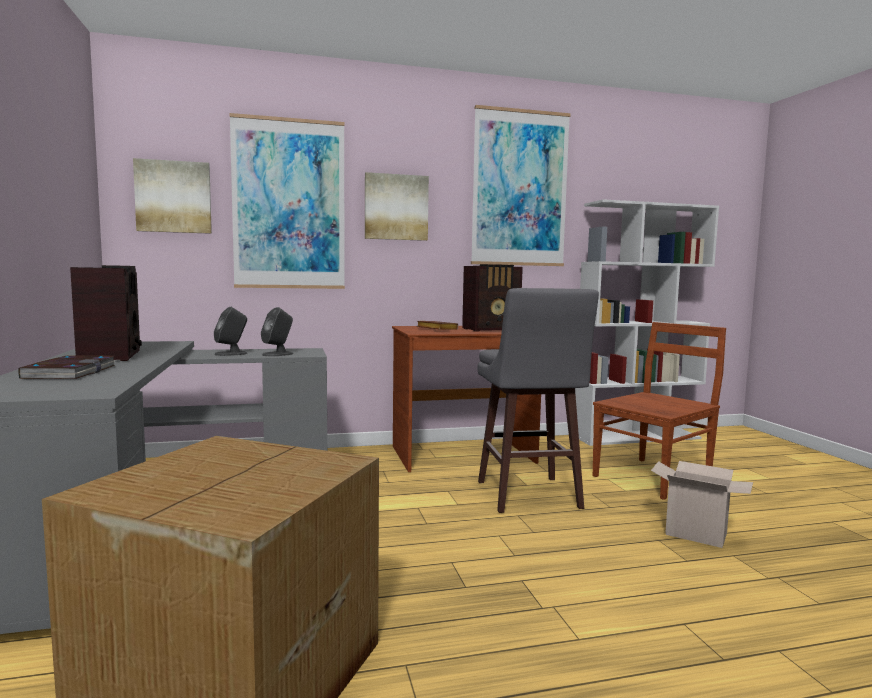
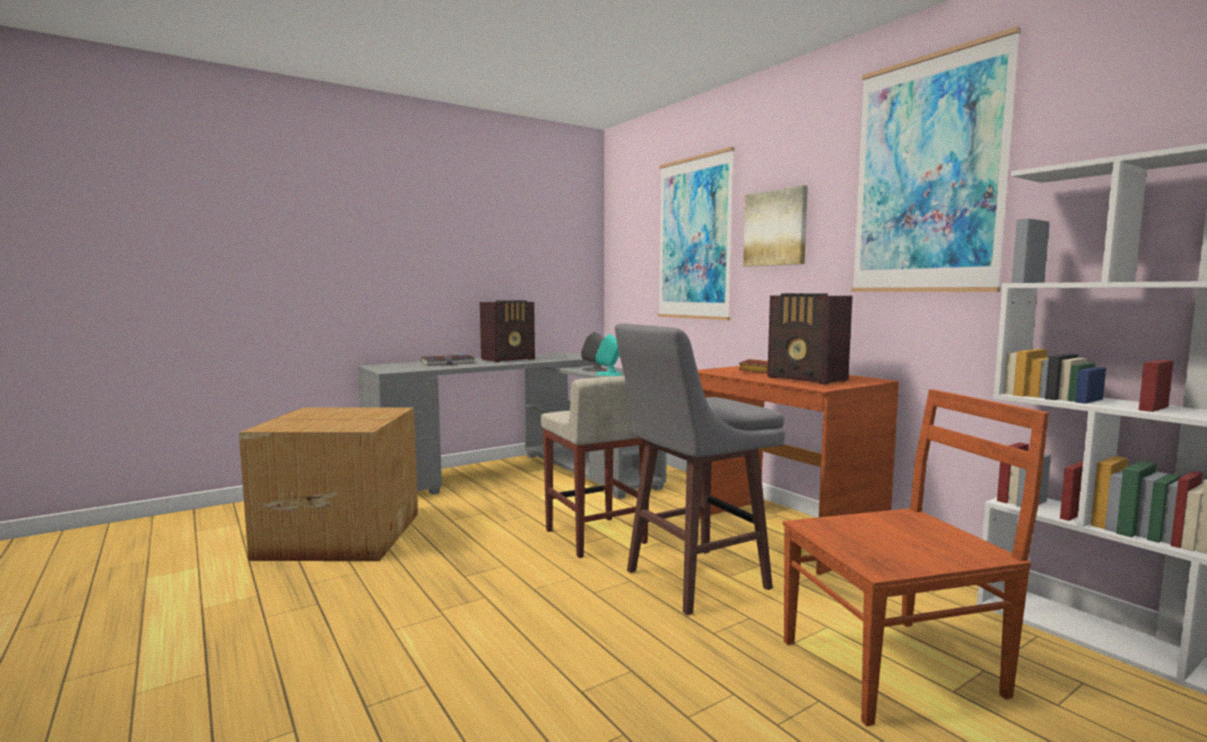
camera: 70 degrees right, 0 degrees up
picture [133,158,212,234] -> none
grey speaker [261,307,293,357] -> turquoise speaker [596,334,622,376]
brown chair [593,322,726,500] -> brown chair turned 45 degrees counterclockwise [783,389,1049,727]
cardboard box [651,461,753,548] -> none
none -> beige stool [541,376,649,558]

